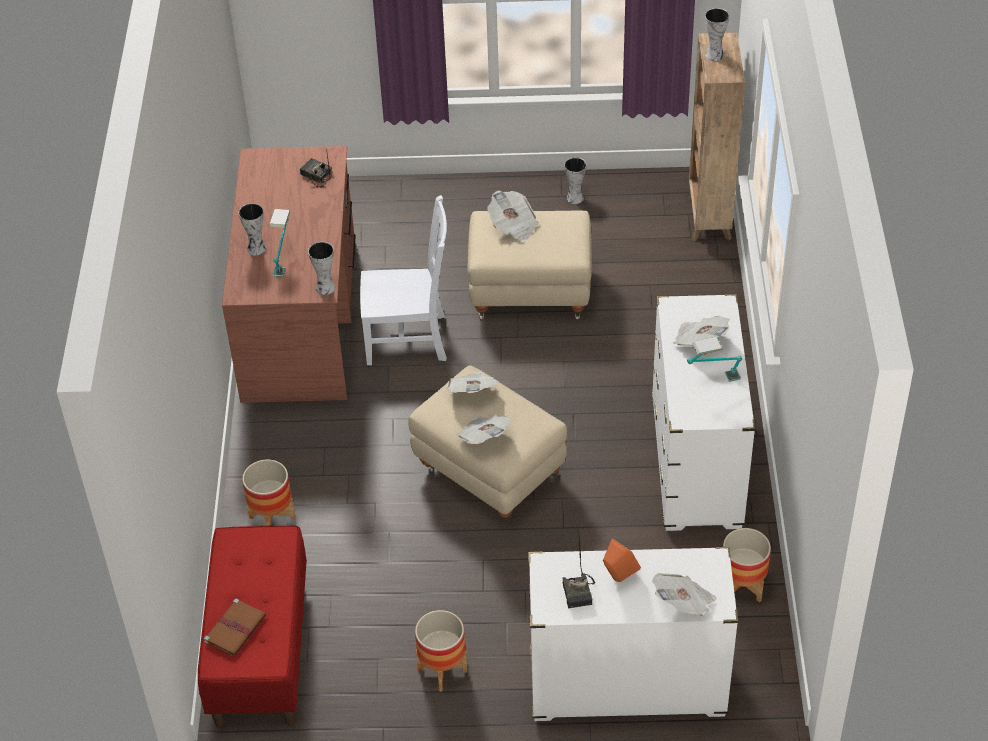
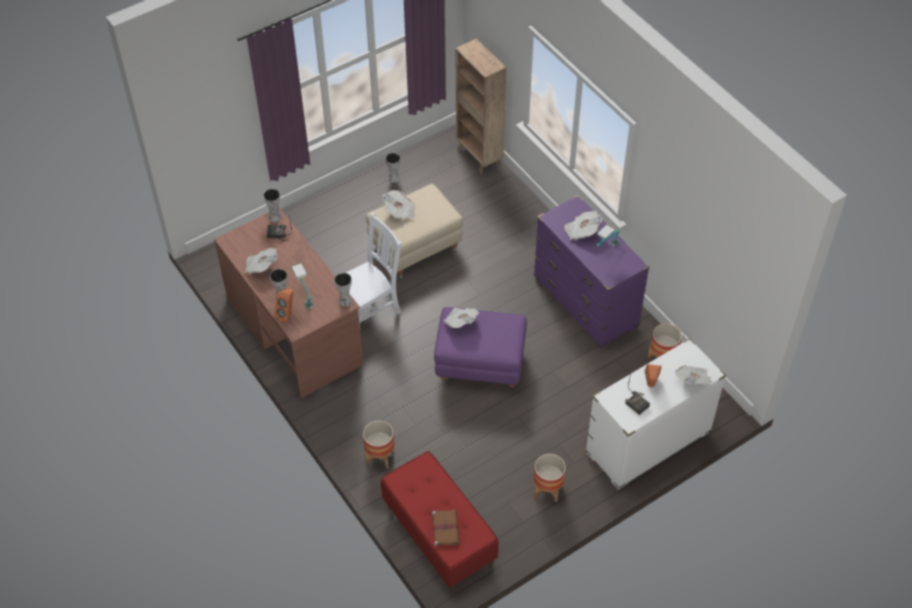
camera: 35 degrees left, 5 degrees up
beige ottoman [408,365,567,519] -> purple ottoman [434,307,527,388]
newspaper [457,415,512,444] -> newspaper moved to [245,248,277,273]
white dresser [652,294,756,531] -> purple dresser [534,195,650,349]
vase [705,8,730,61] -> vase moved to [263,189,282,222]
none -> orange speaker [274,288,293,323]

